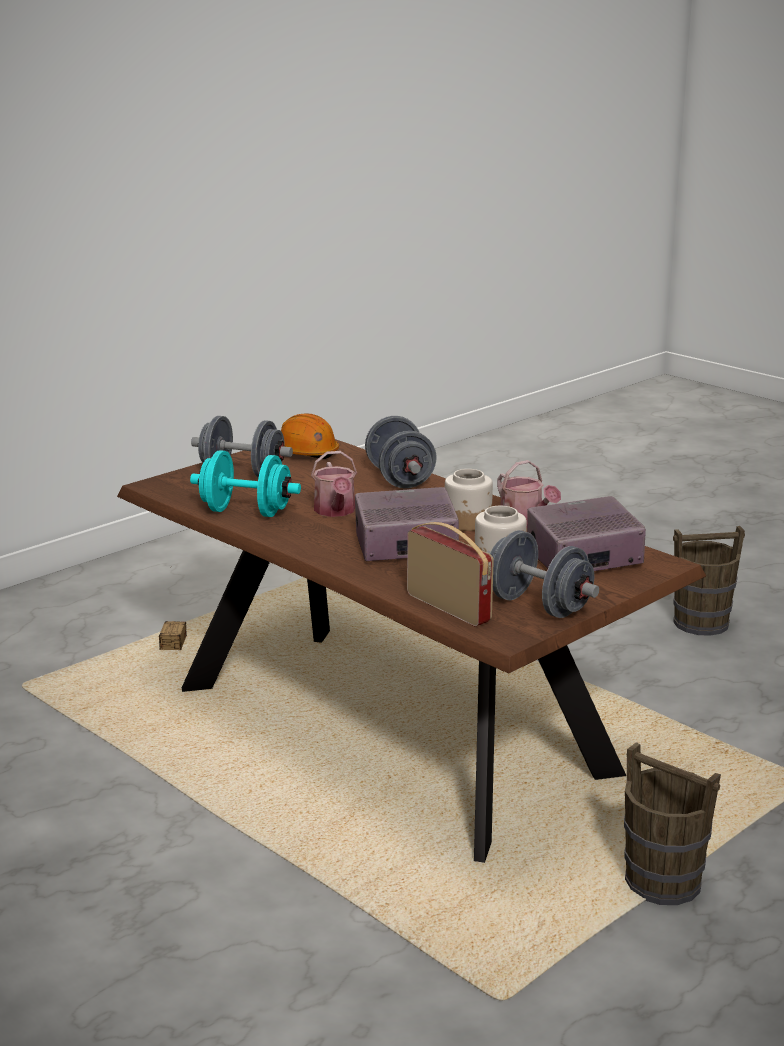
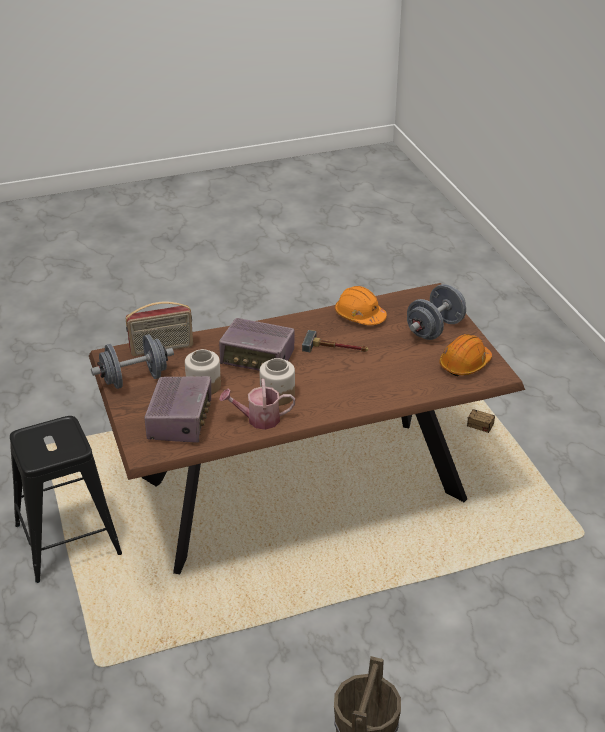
camera: 115 degrees right, 15 degrees up
turquoise dumbbell [190,450,301,517] -> orange hard hat [335,286,387,325]
watering can [311,451,357,517] -> hammer [302,330,369,352]
radio [355,487,459,561] -> radio turned 90 degrees clockwise [219,318,295,371]
grey dumbbell [365,416,437,488] -> none
brown bucket [624,742,721,905] -> black stool [10,416,122,583]

